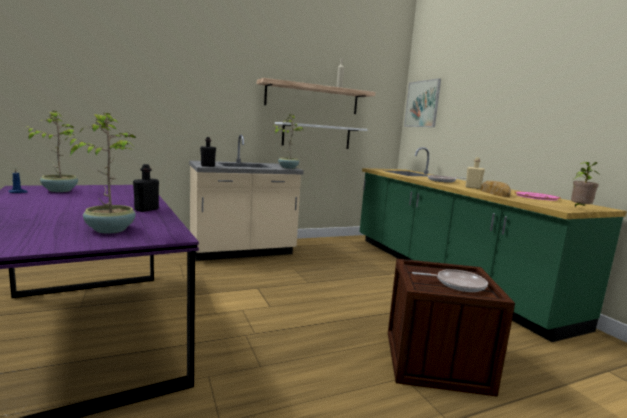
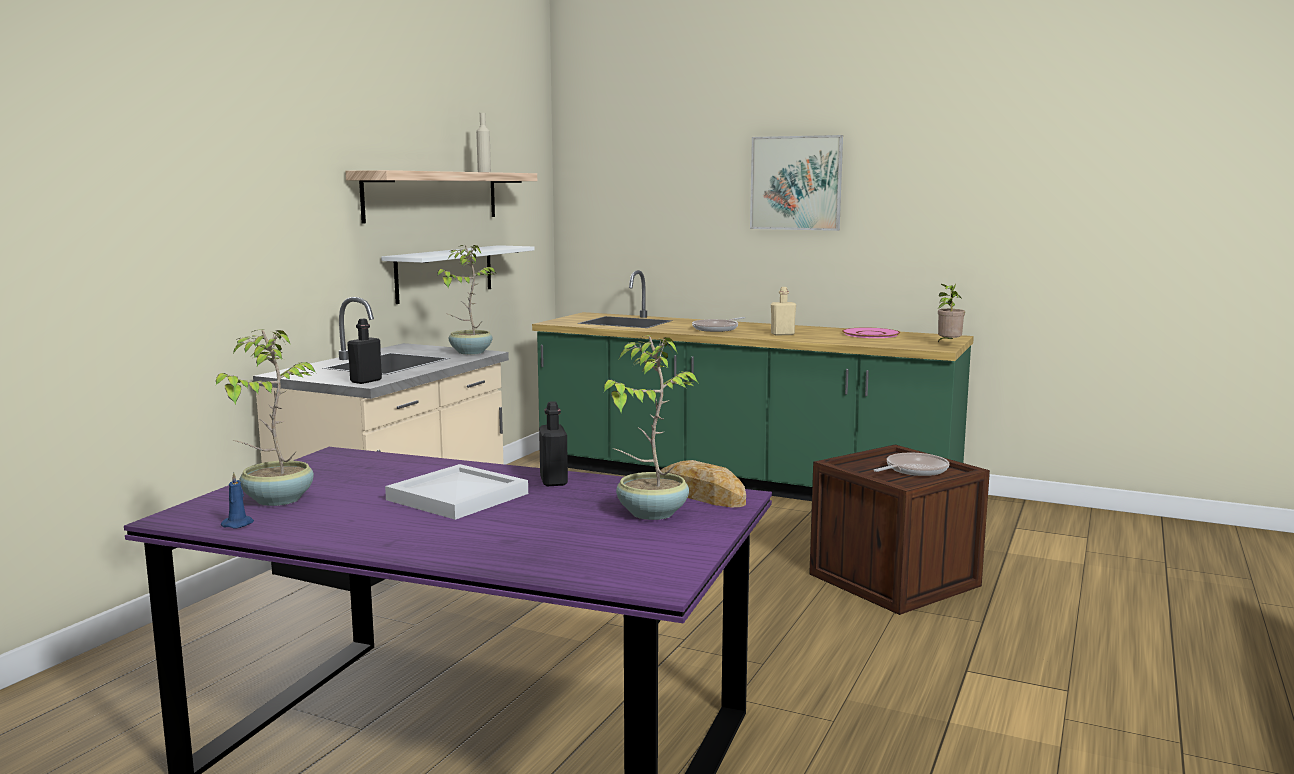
camera: 40 degrees left, 0 degrees up
picture [404,78,441,127] -> picture moved to [750,135,843,231]
bread [481,181,511,197] -> bread moved to [660,460,746,507]
none -> white tray [385,464,528,520]

